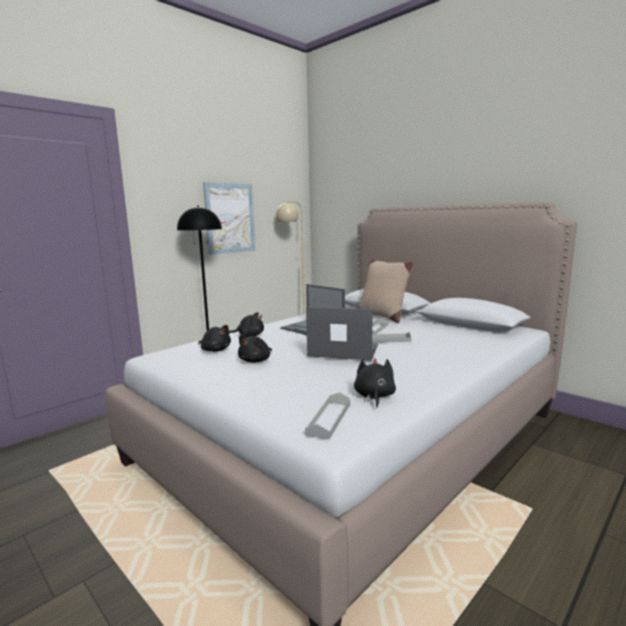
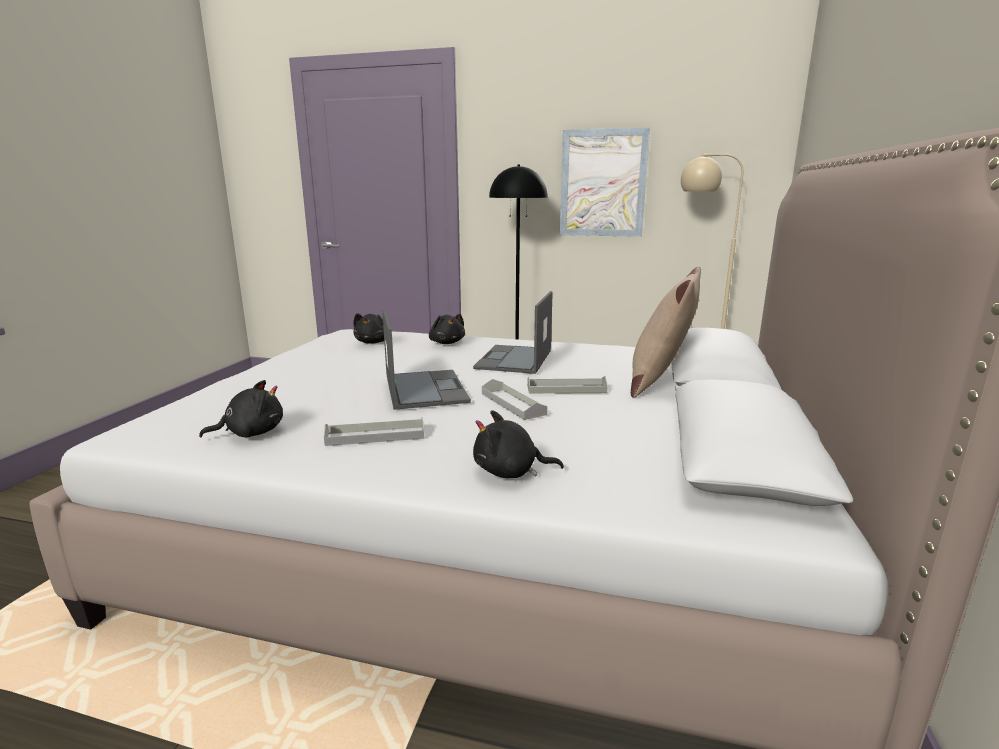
camera: 60 degrees right, 5 degrees up
black plush toy [238,335,272,363] -> black plush toy moved to [473,410,564,478]
grey tray [305,392,350,439] -> grey tray moved to [324,417,424,446]

